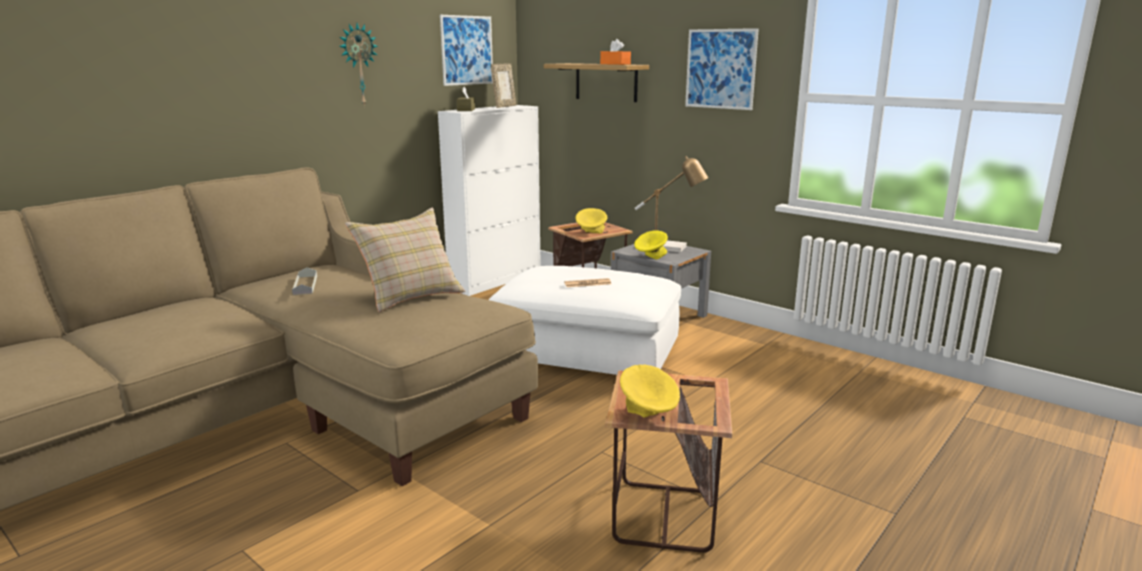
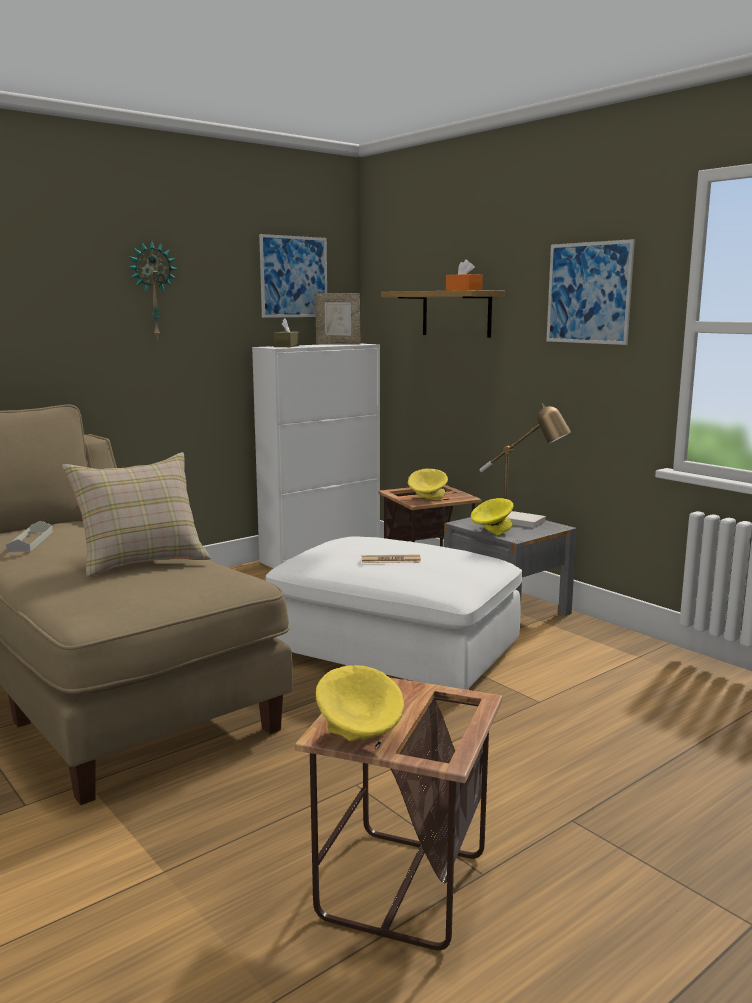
camera: 10 degrees right, 5 degrees down
picture frame [491,63,516,108] -> picture frame turned 45 degrees clockwise [315,293,361,344]

